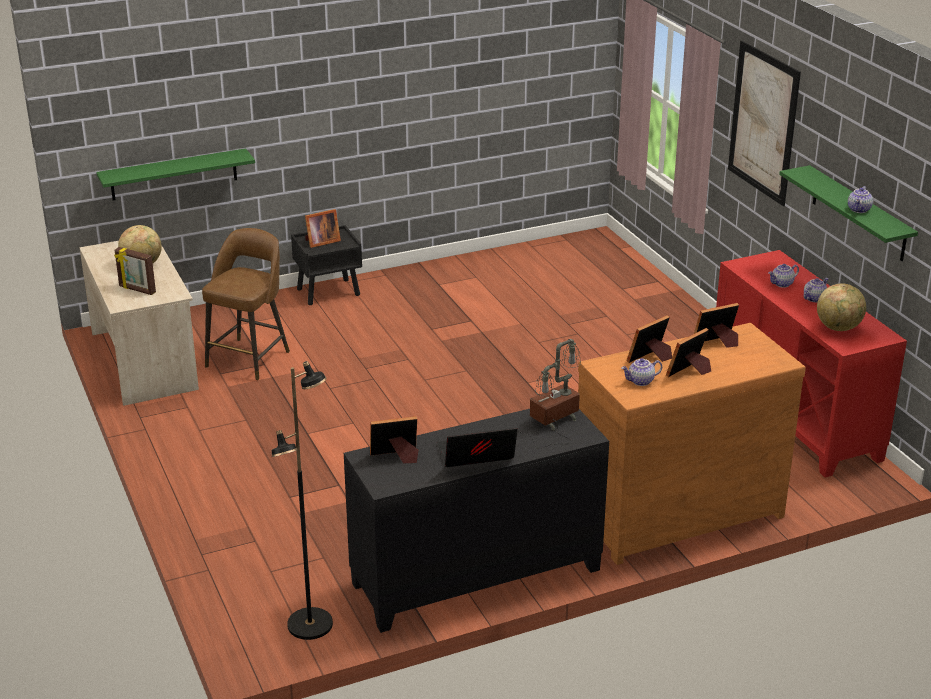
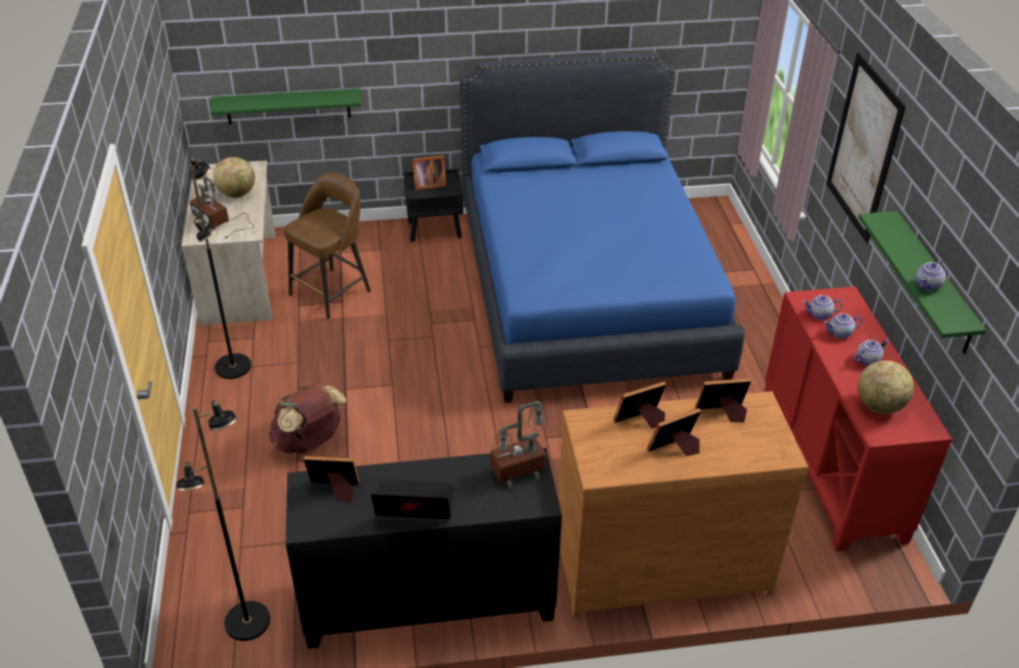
camera: 15 degrees right, 10 degrees up
picture frame [114,247,156,295] -> table lamp [188,157,254,239]
teapot [621,358,662,386] -> teapot moved to [803,295,842,320]
none -> black floor lamp [189,157,251,379]
none -> brown backpack [268,384,346,454]
none -> blue bed [460,52,745,403]

